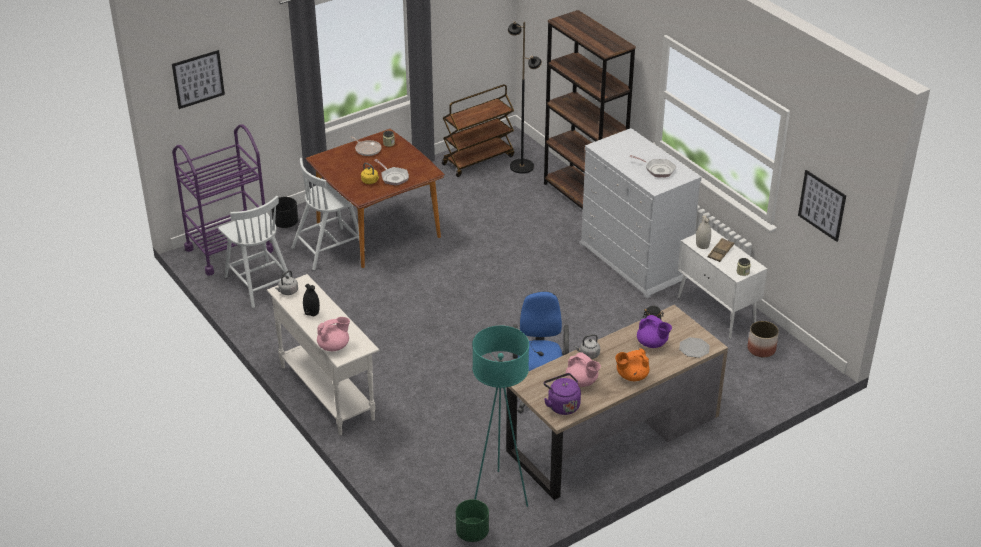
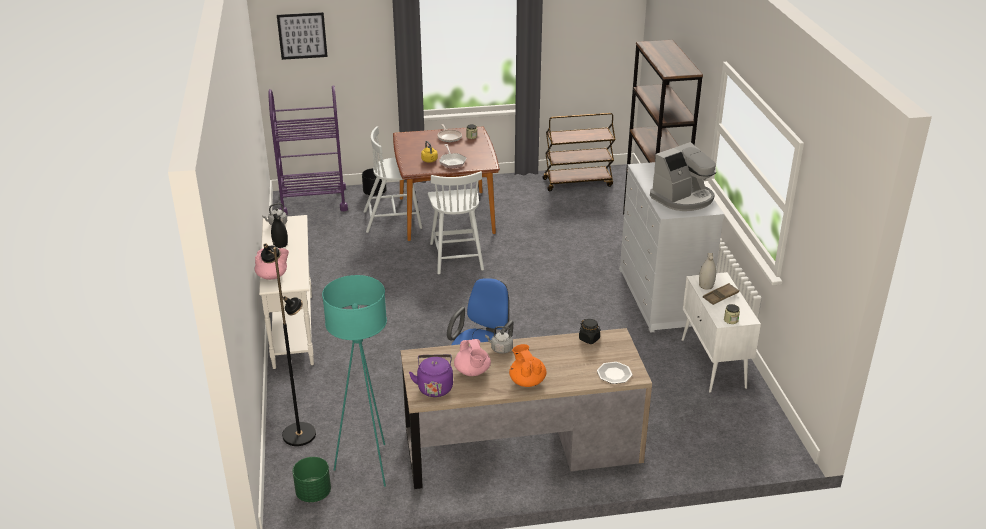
camera: 25 degrees right, 5 degrees down
white chair [218,196,290,308] -> white chair moved to [428,171,484,274]
black floor lamp [508,21,542,174] -> black floor lamp moved to [261,243,316,446]
orange teapot [615,348,650,381] -> orange teapot turned 60 degrees clockwise [509,344,547,387]
frying pan [629,155,676,177] -> coffee machine [650,142,716,211]
purple teapot [637,315,672,348] -> none
planter [748,321,779,357] -> none
picture [798,170,846,242] -> none

